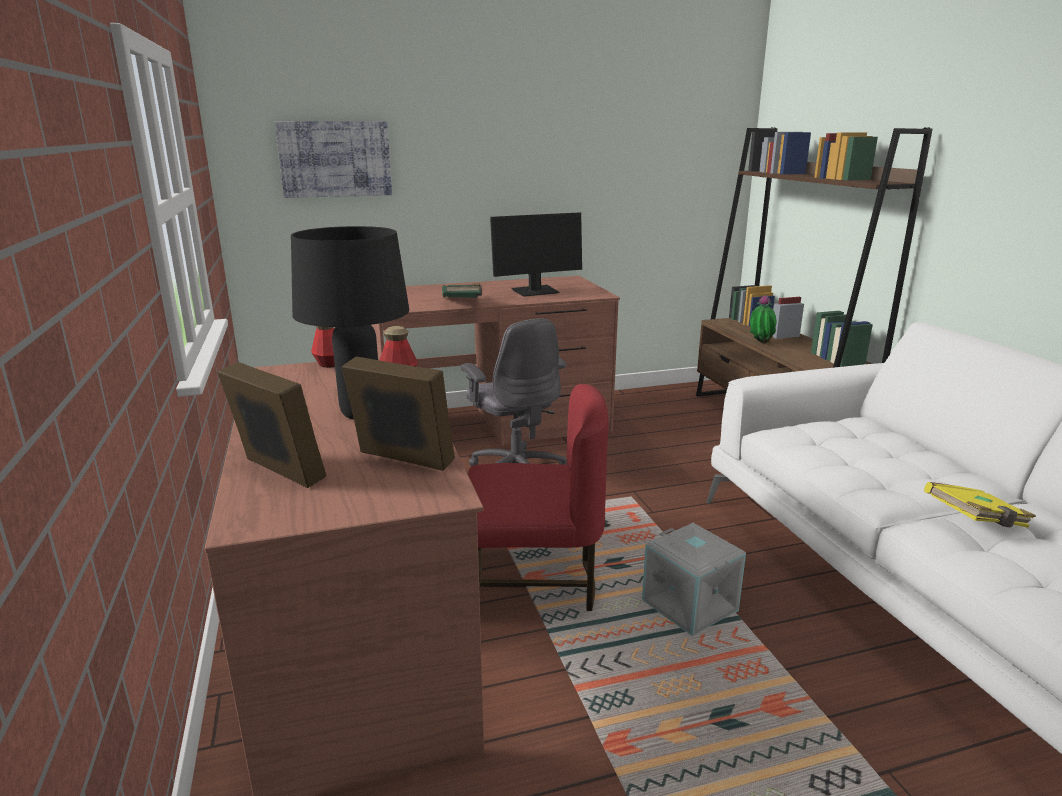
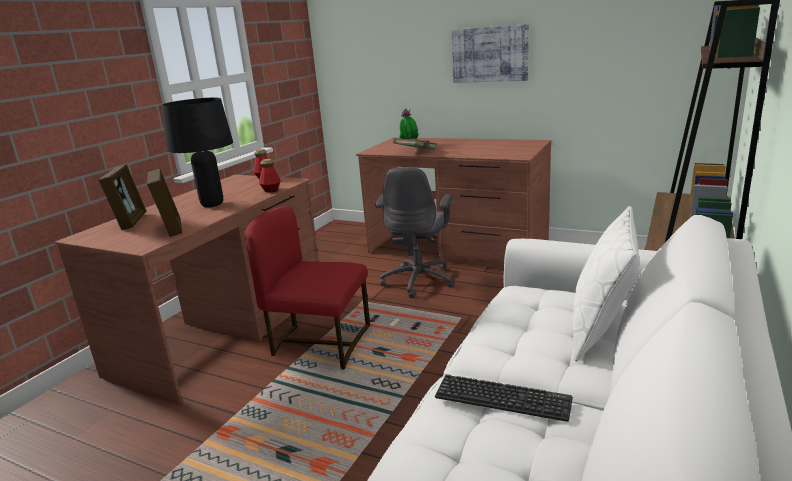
camera: 45 degrees right, 0 degrees up
picture [275,121,392,198] -> picture moved to [451,24,529,83]
red chair [468,384,609,611] -> red chair turned 150 degrees clockwise [245,206,370,369]
monitor [490,212,582,297] -> none
grey storage box [642,523,746,636] -> none
potted plant [750,295,776,344] -> potted plant moved to [399,109,419,139]
yellow book [924,482,1036,528] -> keyboard [435,374,573,422]
none -> white pillow [573,206,639,361]

